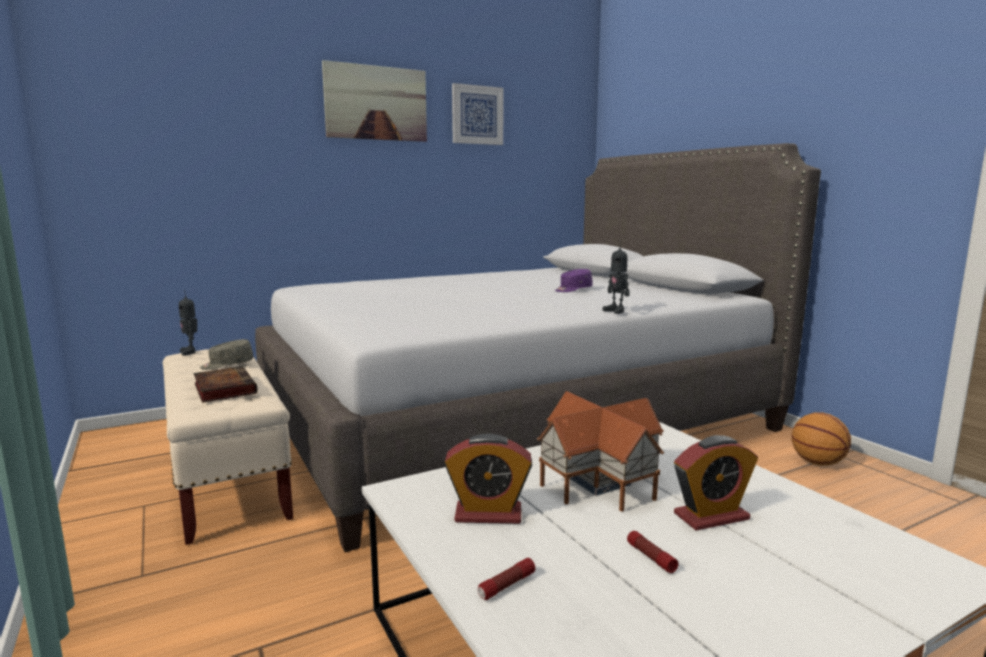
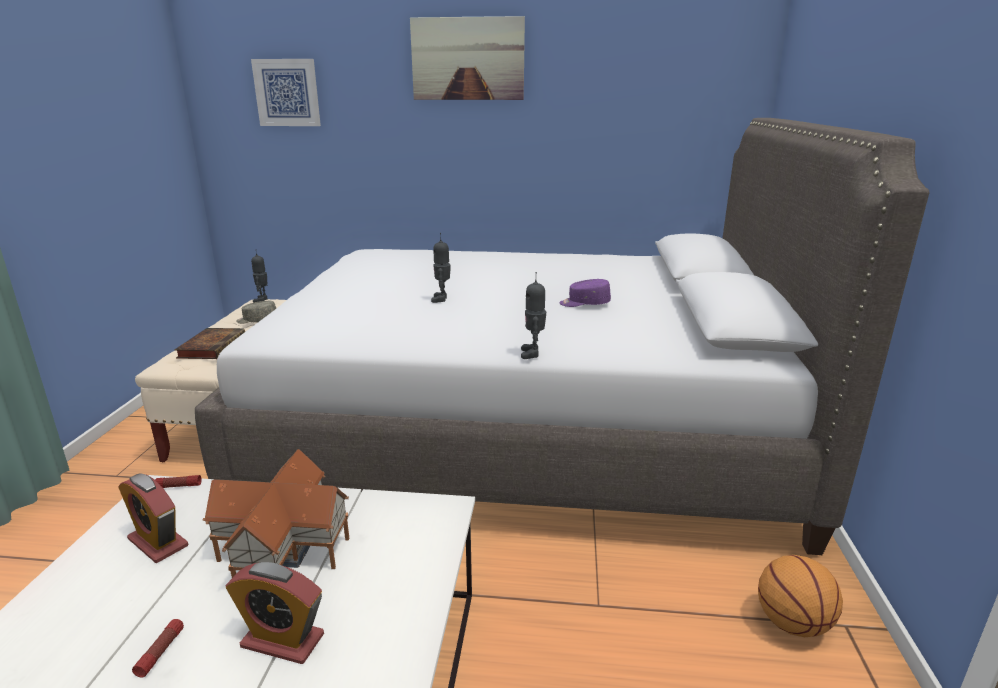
camera: 35 degrees right, 10 degrees up
picture [452,83,504,145] -> picture moved to [251,59,321,126]
flashlight [478,558,535,600] -> flashlight moved to [155,475,202,488]
none -> toy robot [431,233,451,303]

